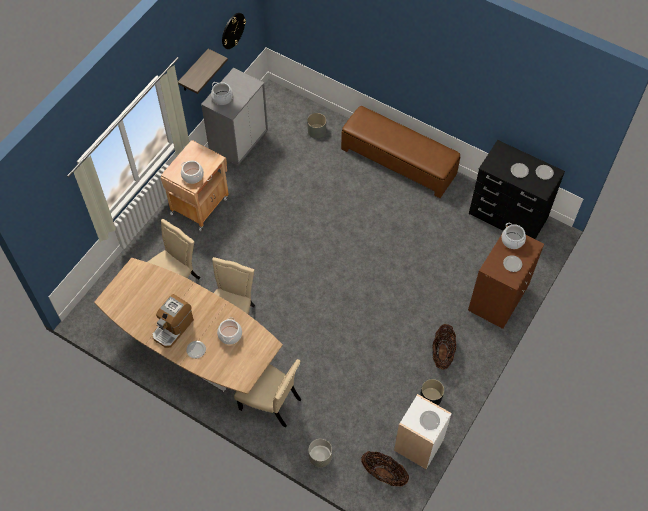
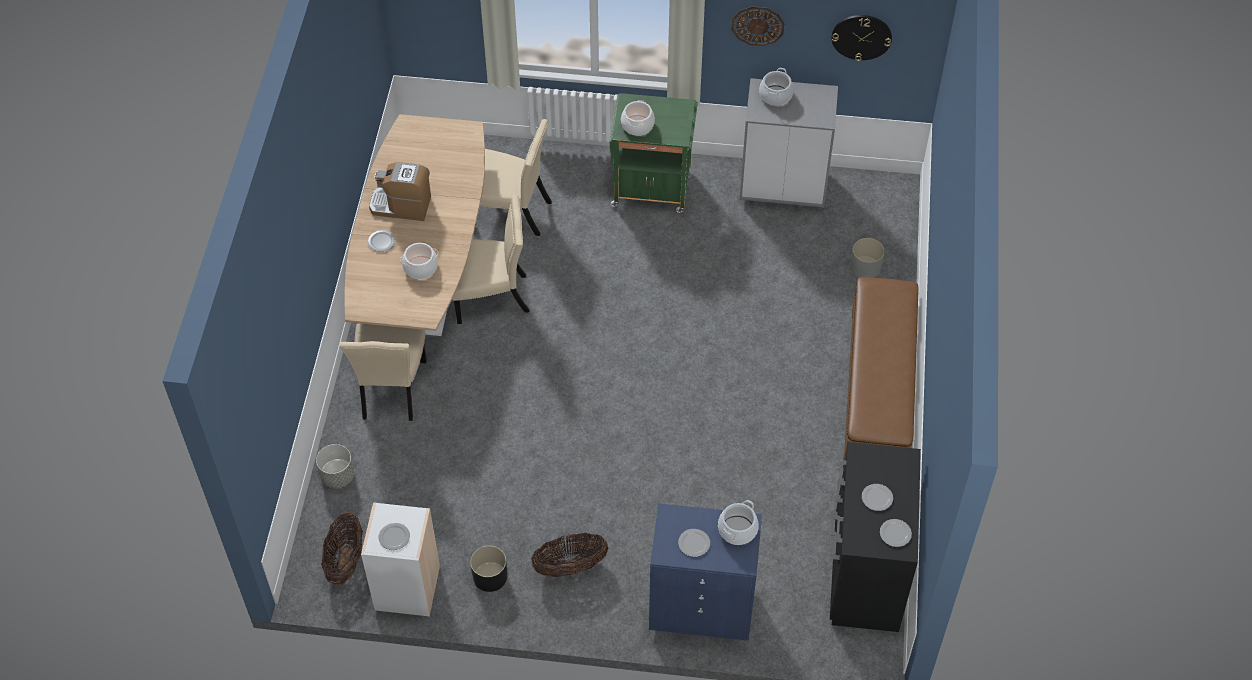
camera: 65 degrees right, 5 degrees down
brown cart [160,140,229,231] -> green cart [609,93,698,213]
shelf [178,49,228,94] -> wall clock [731,6,785,46]
brown cabinet [468,226,544,329] -> blue cabinet [649,503,762,641]

